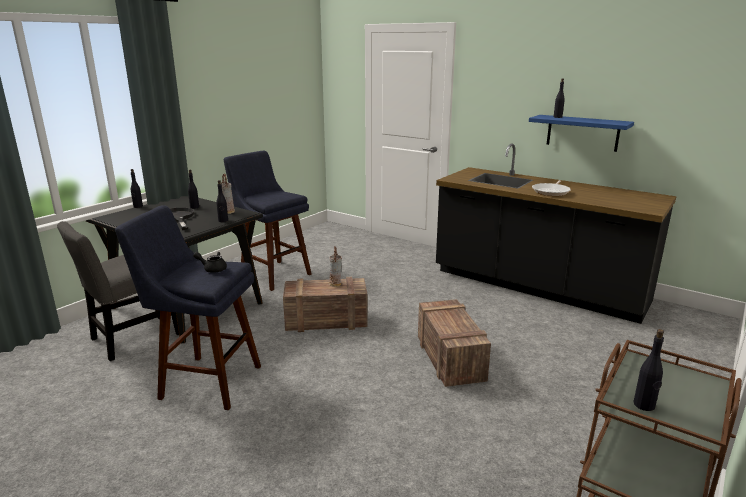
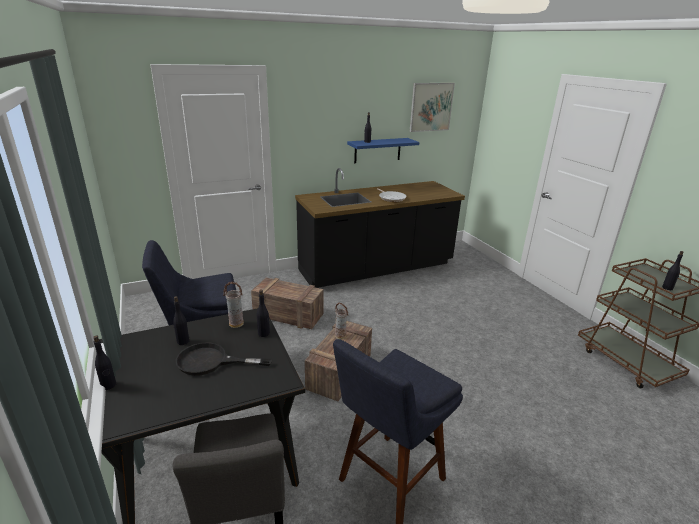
camera: 60 degrees left, 5 degrees up
black teapot [193,252,227,273] -> none
crate [418,299,491,387] -> crate moved to [251,278,324,329]
none -> picture [410,83,455,132]

